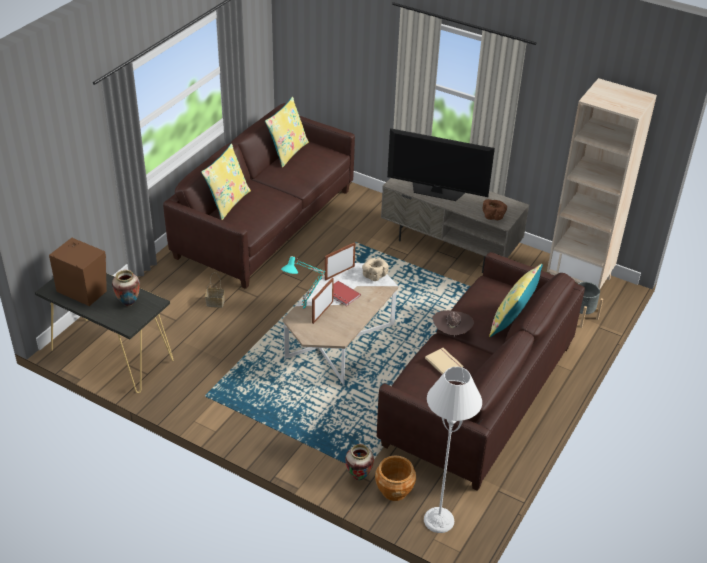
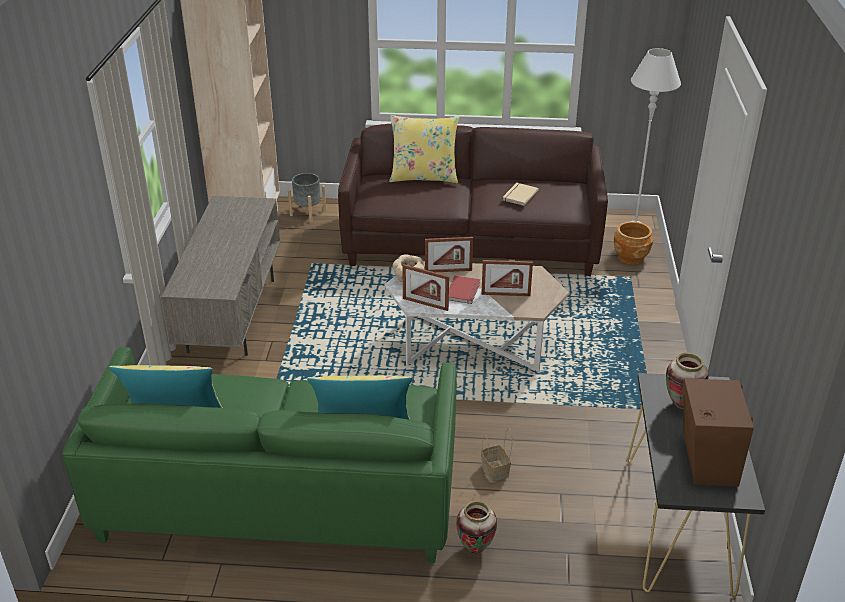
camera: 115 degrees left, 5 degrees down
brown sofa [163,103,355,289] -> green sofa [63,347,457,563]
turquoise table lamp [281,256,325,310] -> none
vase [345,444,374,480] -> vase moved to [456,501,497,554]
television [387,128,495,201] -> none
brown hat [432,310,474,336] -> none
brown bowl [483,199,507,220] -> none
none -> picture frame [425,237,473,272]

